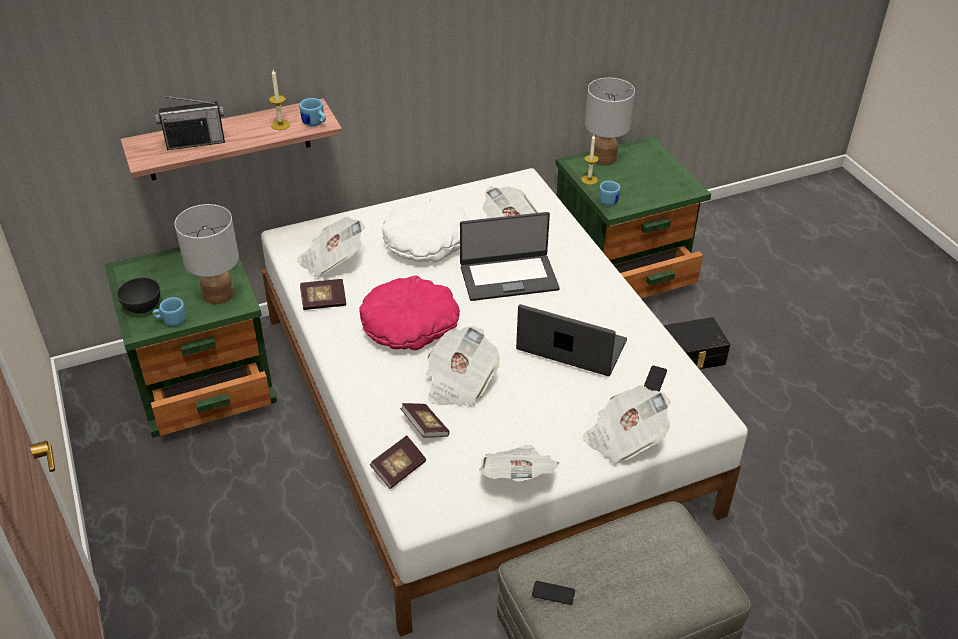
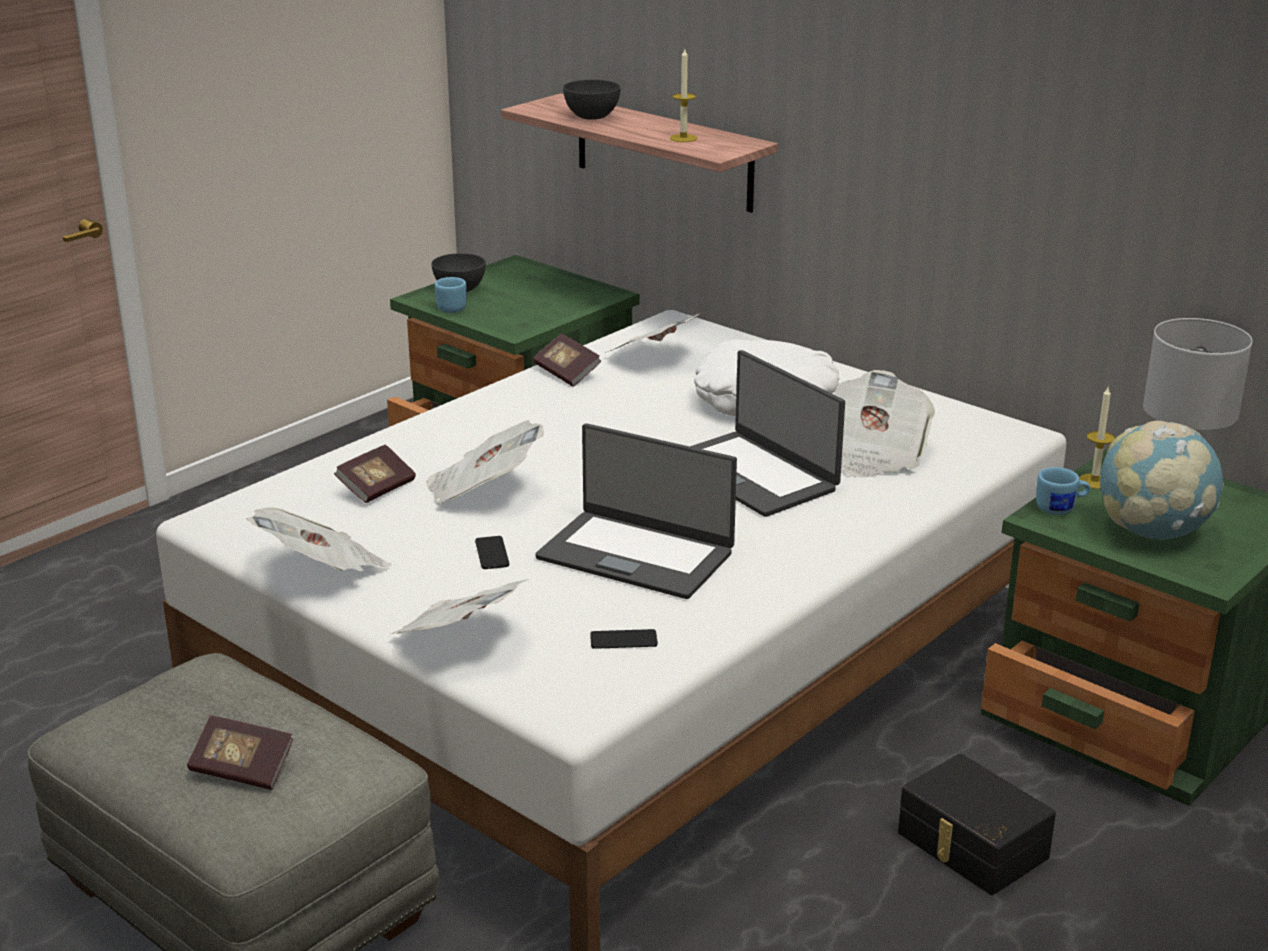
camera: 65 degrees right, 15 degrees down
radio [155,95,225,150] -> grey bowl [563,80,621,120]
grey table lamp [175,204,239,304] -> none
blue mug [299,98,326,126] -> none
pink pillow [359,275,460,350] -> none
book [370,435,426,489] -> book moved to [187,715,293,790]
laptop [516,304,627,376] -> laptop turned 120 degrees clockwise [535,423,737,599]
phone [532,581,575,605] -> phone moved to [475,536,509,569]
none -> globe [1100,421,1224,540]

